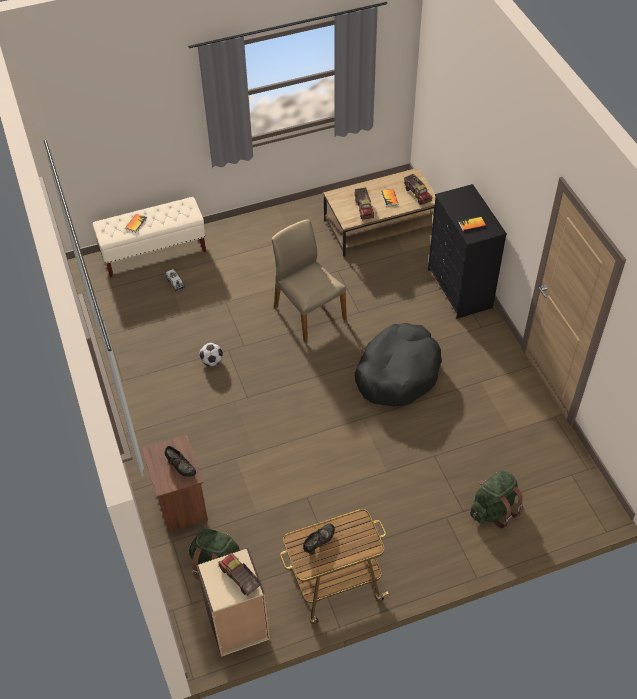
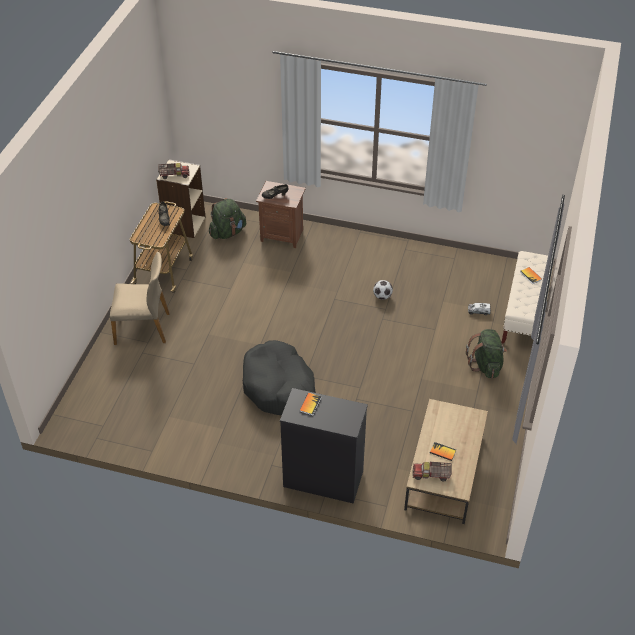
camera: 125 degrees right, 5 degrees down
beige chair [272,220,347,343] -> beige chair moved to [110,252,170,345]
toy truck [355,187,374,220] -> none
green backpack [470,470,524,529] -> green backpack moved to [466,329,507,378]

